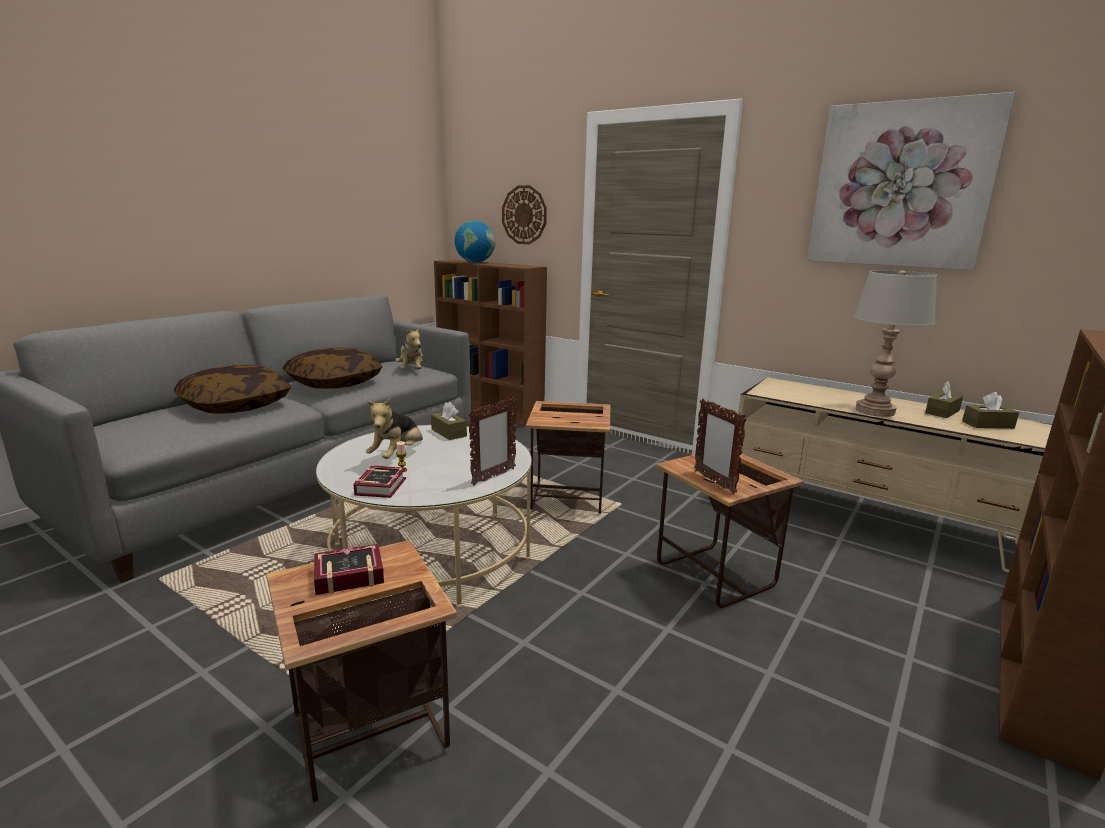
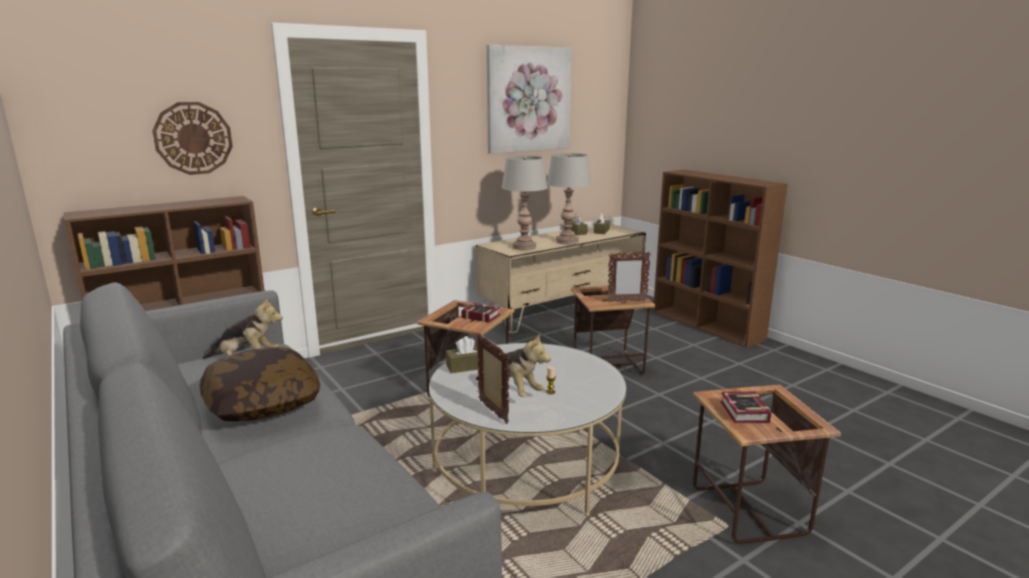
camera: 70 degrees left, 0 degrees up
pillow [174,364,291,414] -> none
book [353,465,406,498] -> book moved to [461,303,500,323]
globe [454,220,495,263] -> none
picture frame [468,397,516,486] -> picture frame moved to [477,333,510,424]
none -> grey table lamp [502,156,548,250]

